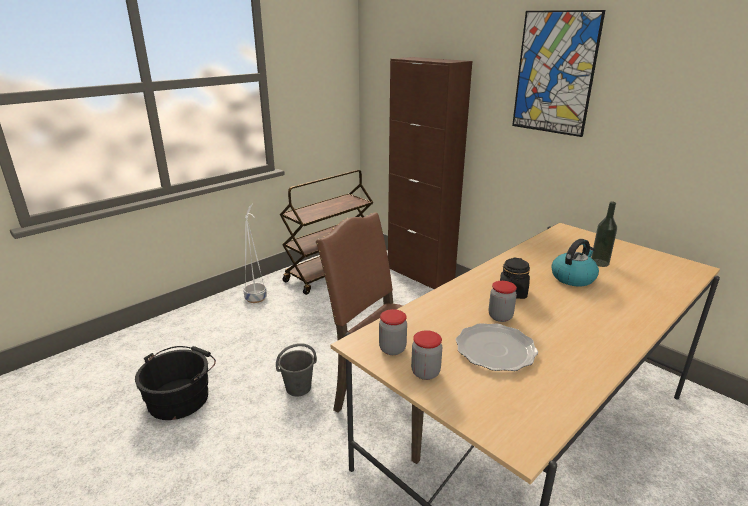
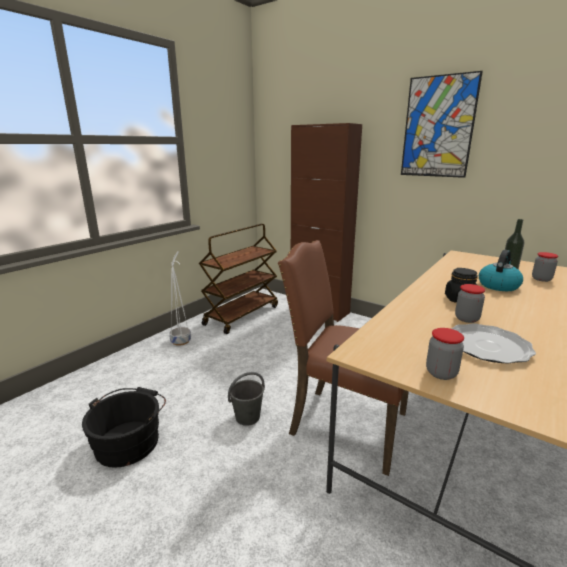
camera: 10 degrees left, 5 degrees down
jar [379,309,407,355] -> jar moved to [532,252,558,282]

